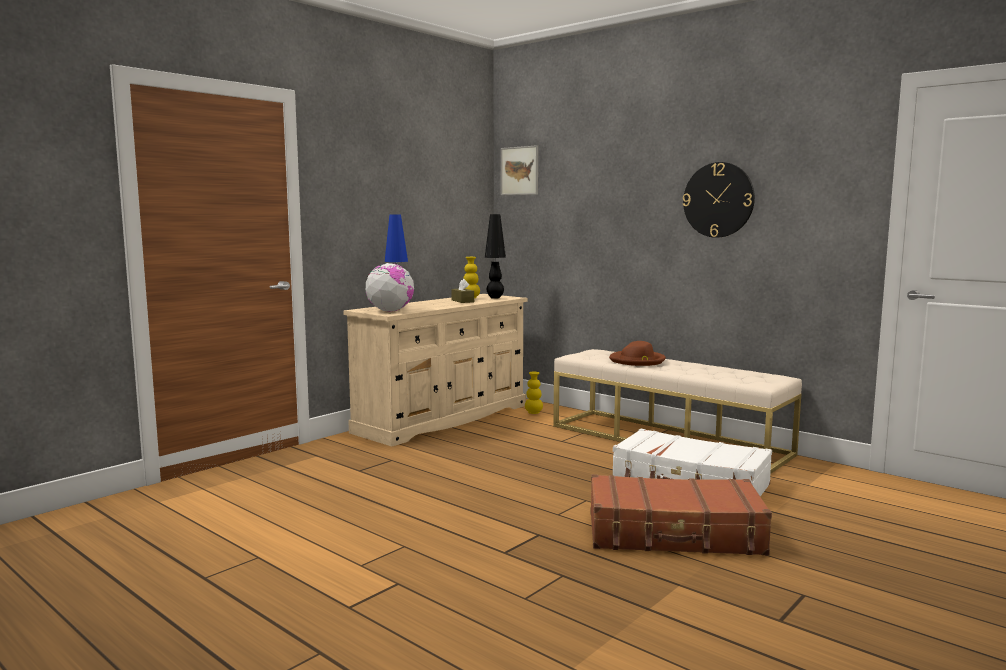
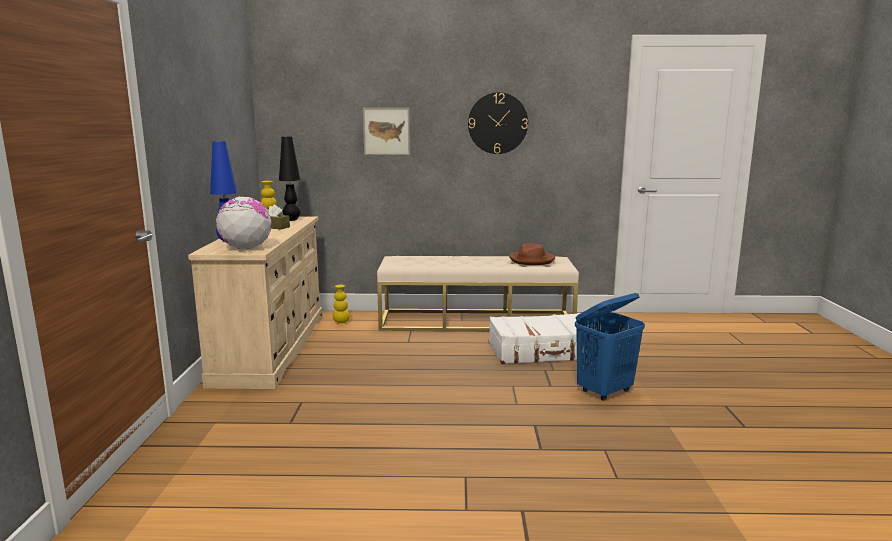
camera: 40 degrees left, 5 degrees up
picture [501,145,538,195] -> picture moved to [363,108,410,155]
brown suitcase [590,474,772,556] -> blue laundry basket [575,293,645,401]
brown hat [609,341,666,366] -> brown hat moved to [509,243,555,265]

